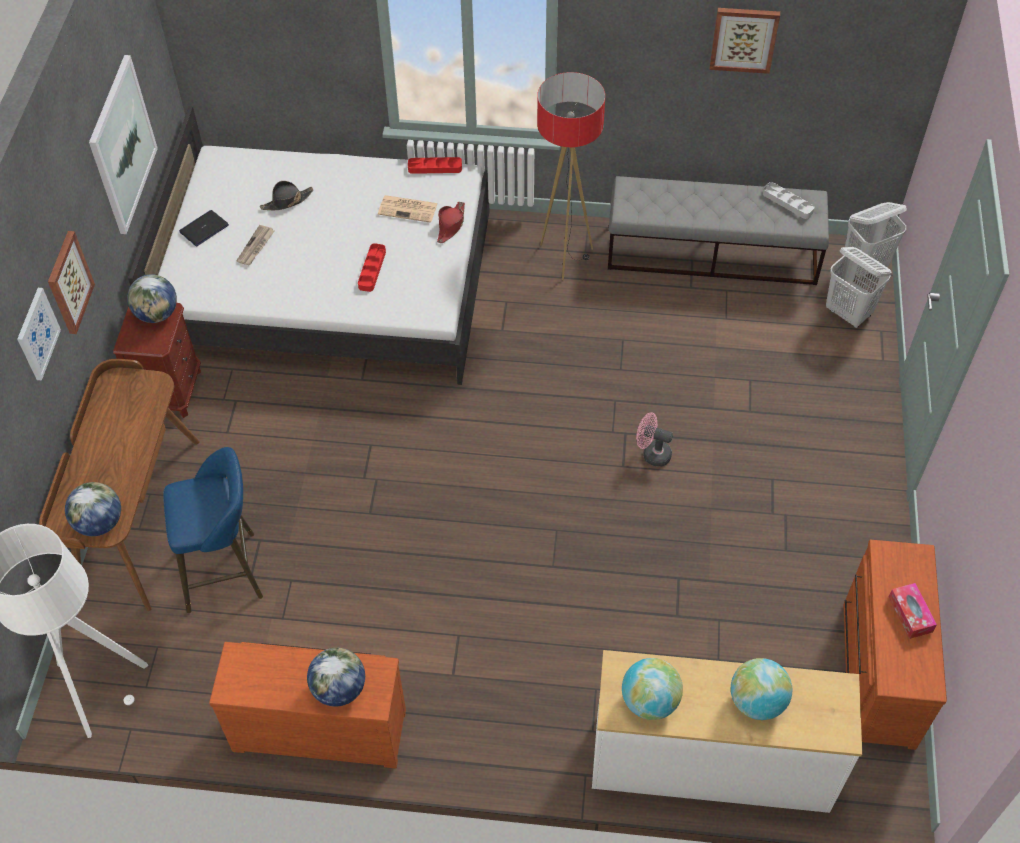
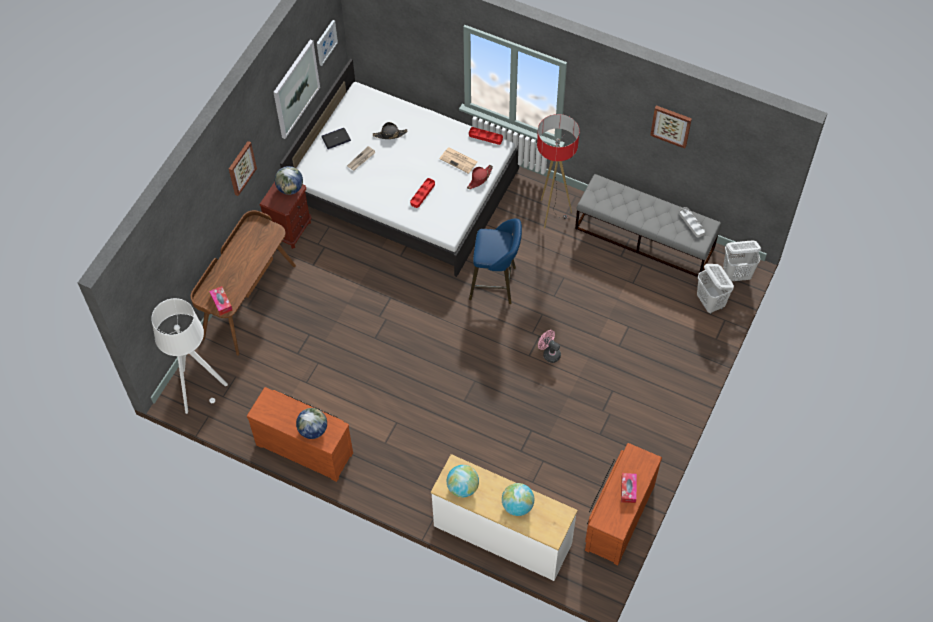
camera: 20 degrees right, 5 degrees up
picture [17,288,61,380] -> picture moved to [317,20,338,66]
globe [65,482,121,536] -> tissue box [209,286,233,316]
blue stool [163,447,263,613] -> blue stool moved to [469,218,522,304]

